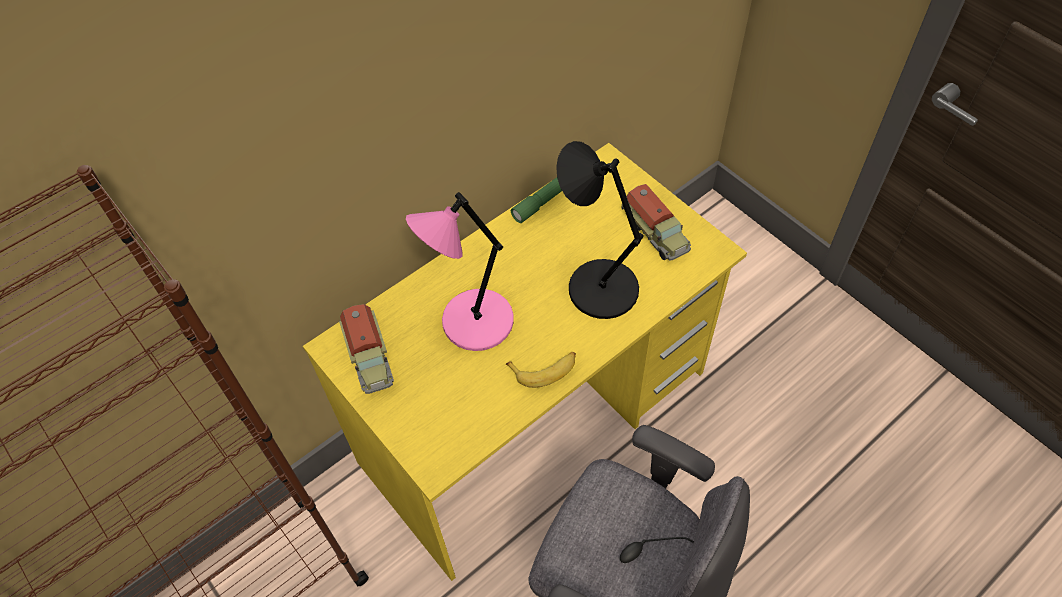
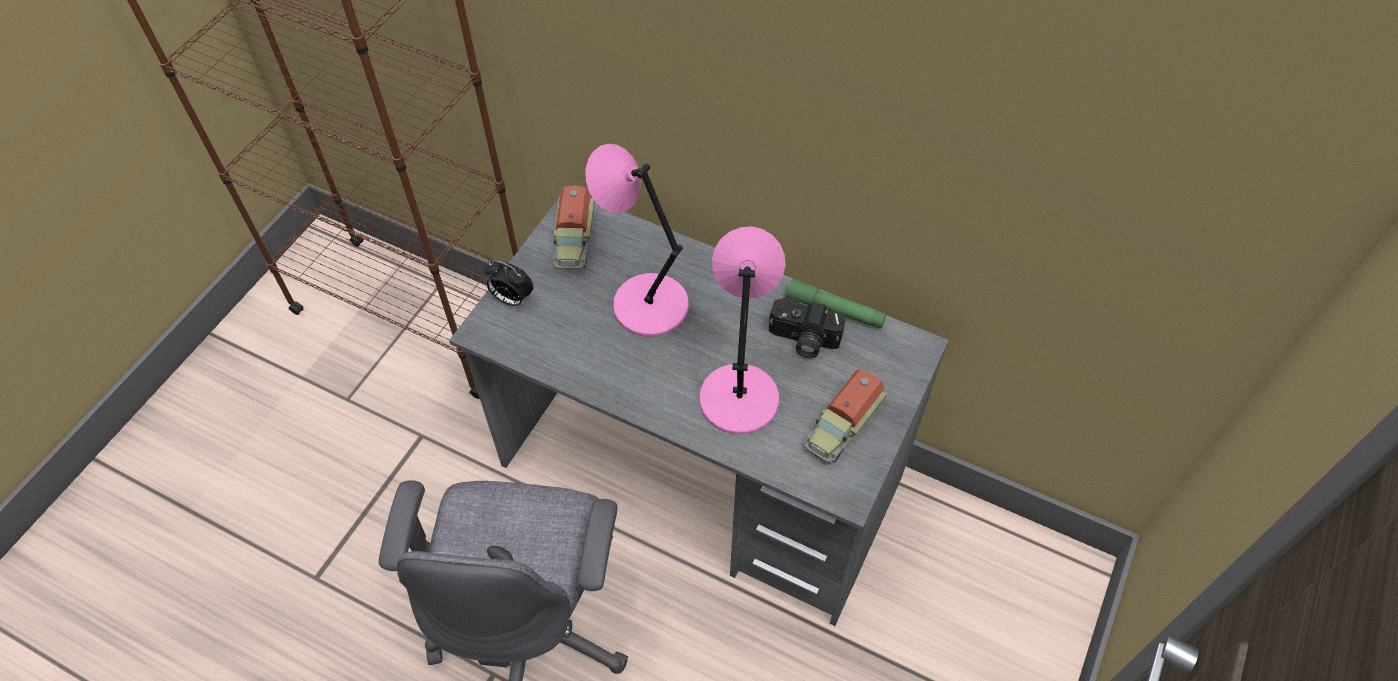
camera: 65 degrees right, 0 degrees up
yellow desk [303,143,747,581] -> grey desk [449,198,949,626]
toy truck [339,304,394,394] -> toy truck turned 45 degrees counterclockwise [553,185,594,270]
banana [506,352,576,388] -> none
black table lamp [556,141,644,319] -> pink table lamp [699,226,785,434]
none -> alarm clock [484,260,534,306]
none -> camera [769,297,846,358]

